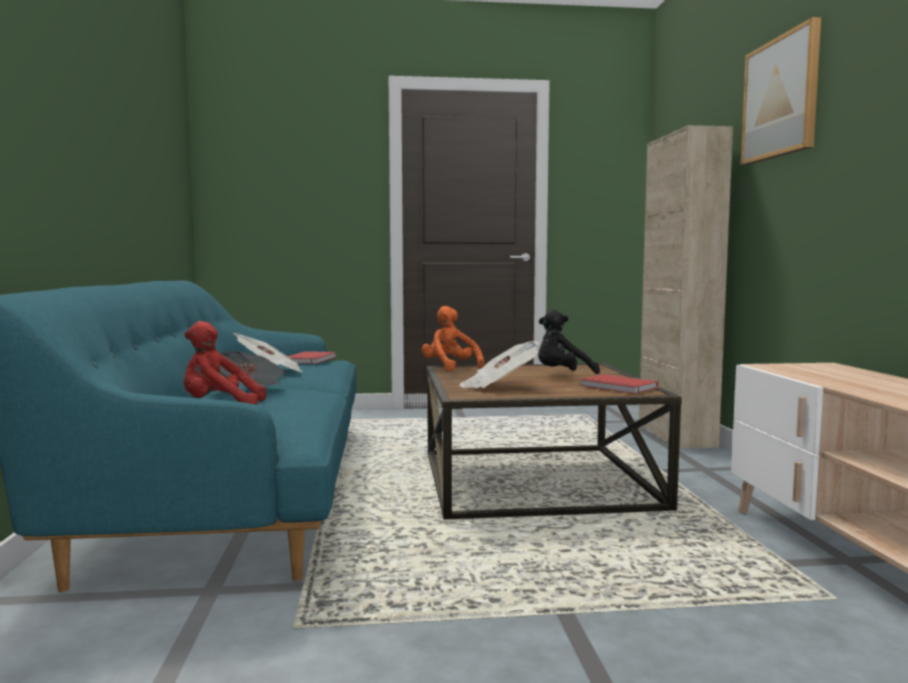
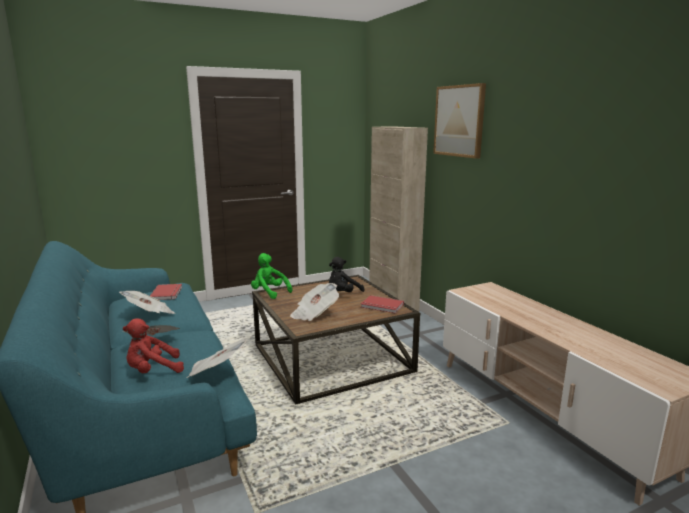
camera: 20 degrees left, 10 degrees up
orange plush toy [421,306,485,371] -> green plush toy [251,253,292,299]
none -> newspaper [186,338,246,378]

